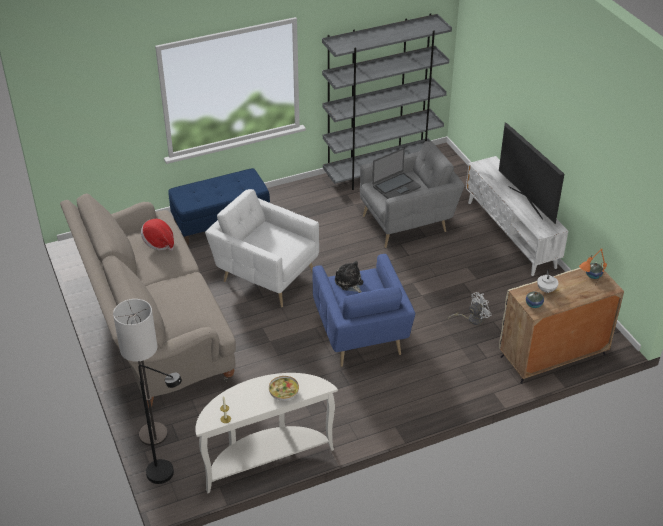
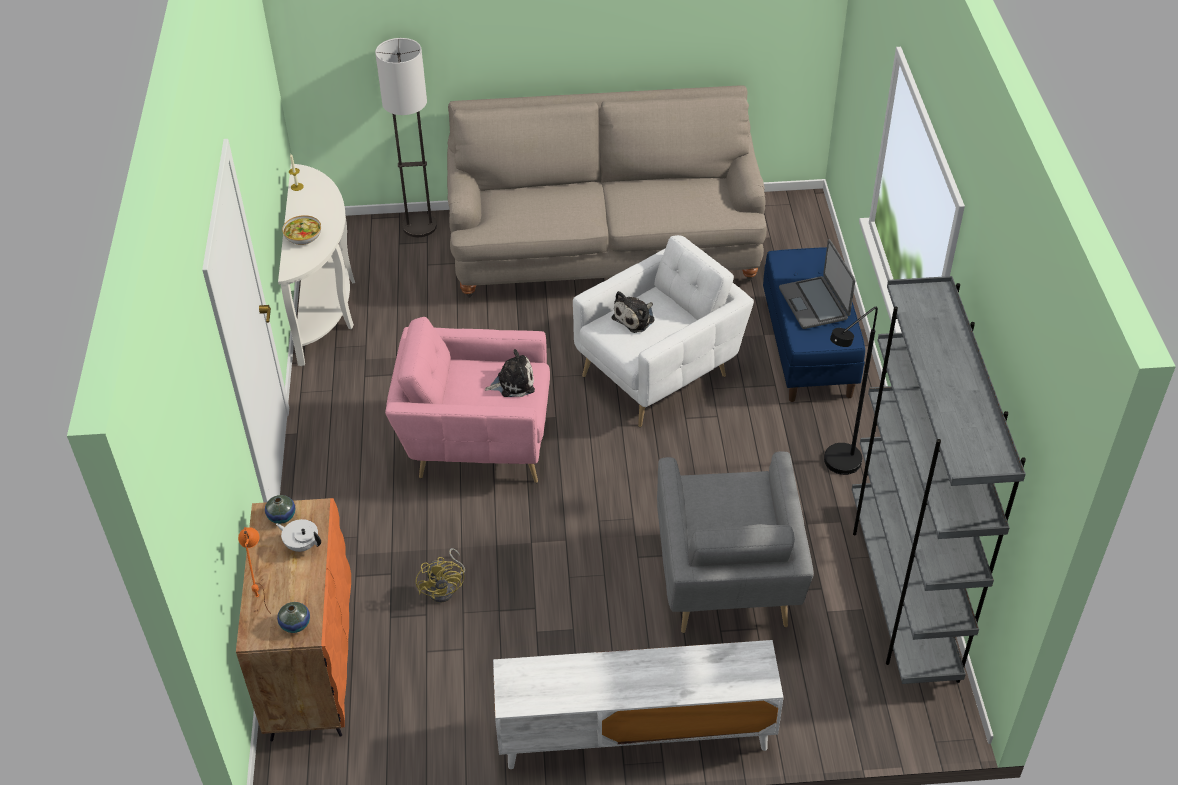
camera: 110 degrees right, 5 degrees up
black floor lamp [138,365,182,484] -> black floor lamp moved to [824,307,878,475]
hat [141,219,174,251] -> none
blue armchair [312,254,415,367] -> pink armchair [385,317,550,483]
laptop [372,148,421,199] -> laptop moved to [779,239,856,329]
white fan [448,292,491,325] -> yellow fan [415,548,465,603]
television [499,122,564,224] -> none
beige cabinet [499,262,624,384] -> orange cabinet [236,498,351,742]
none -> plush toy [611,291,655,333]

